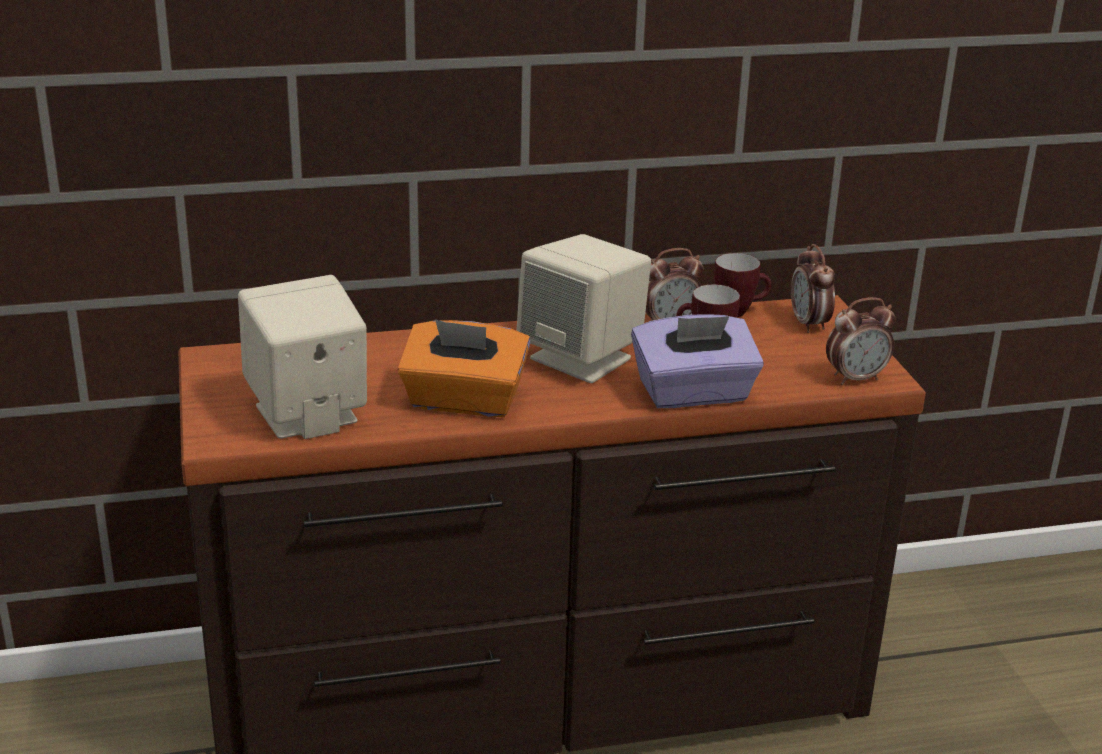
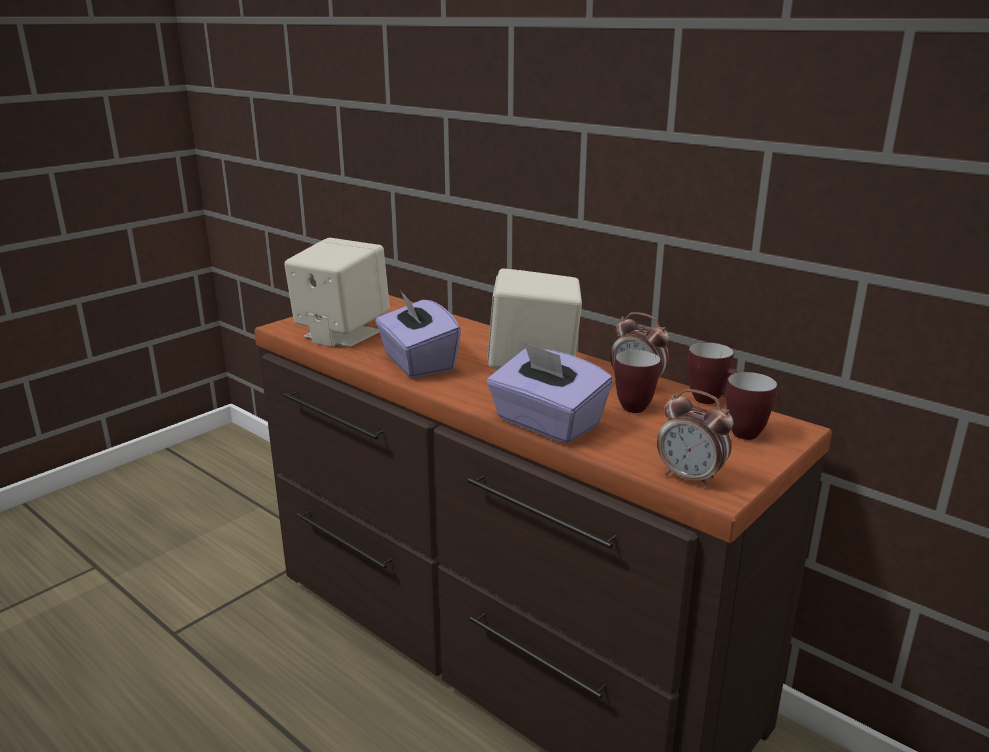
camera: 55 degrees right, 5 degrees down
orange tissue box [398,320,530,417] -> purple tissue box [375,290,461,378]
alarm clock [791,244,835,333] -> mug [726,372,777,440]

